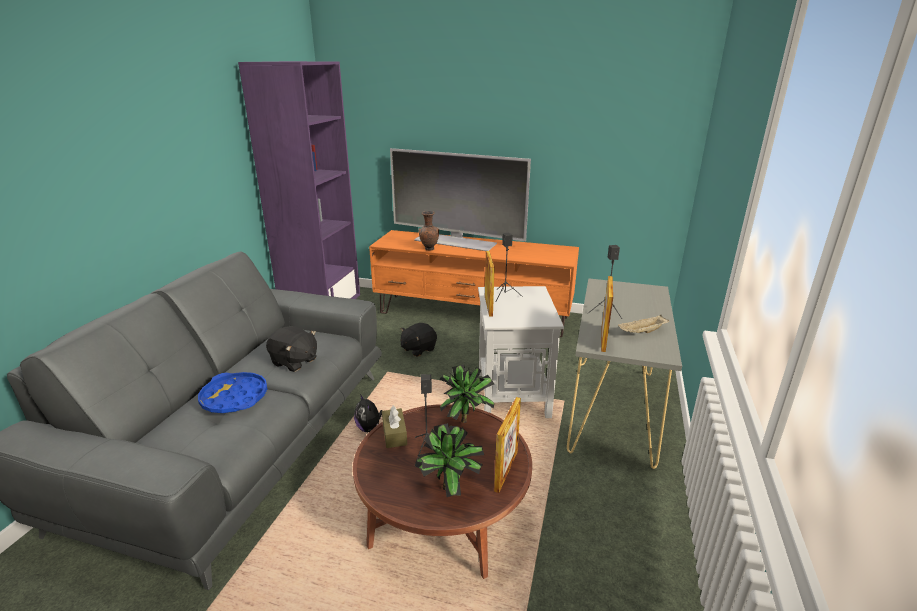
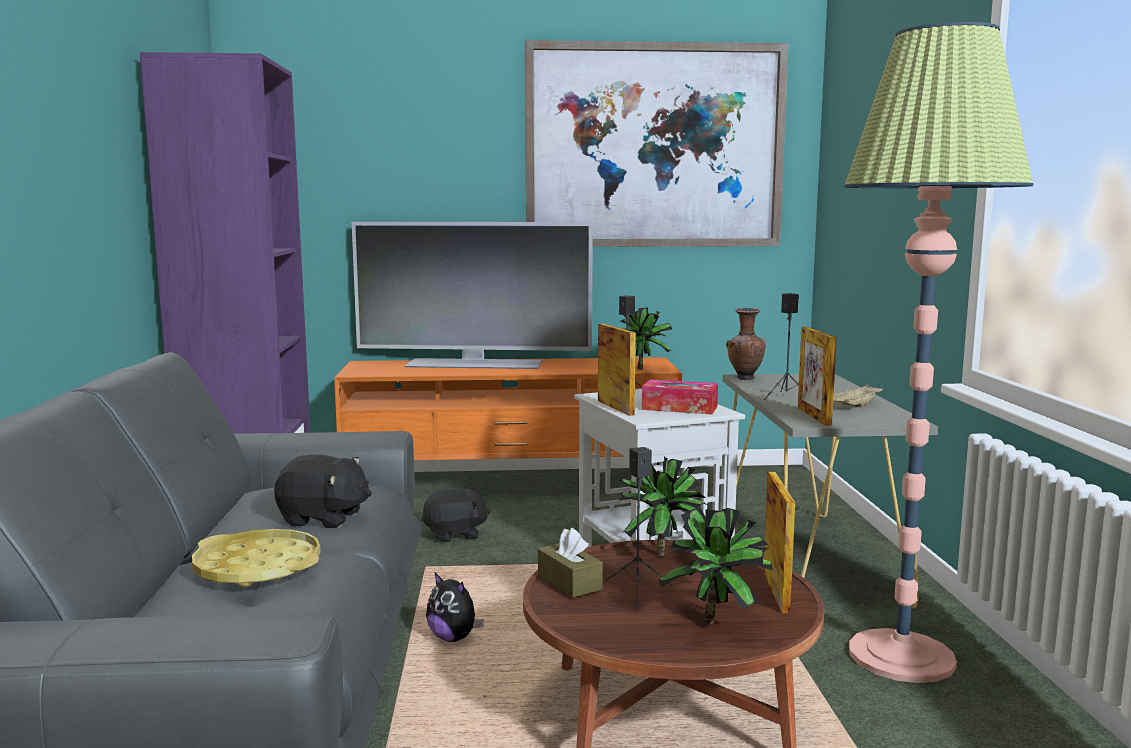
camera: 20 degrees left, 15 degrees down
blue tray [198,372,267,413] -> yellow tray [192,529,321,587]
black plush toy [401,323,437,357] -> black plush toy turned 135 degrees counterclockwise [422,488,491,542]
brown vase [418,211,439,250] -> brown vase moved to [726,308,766,380]
none -> picture [525,40,789,247]
none -> potted plant [620,308,673,370]
none -> tissue box [642,379,718,414]
none -> floor lamp [844,22,1033,683]

